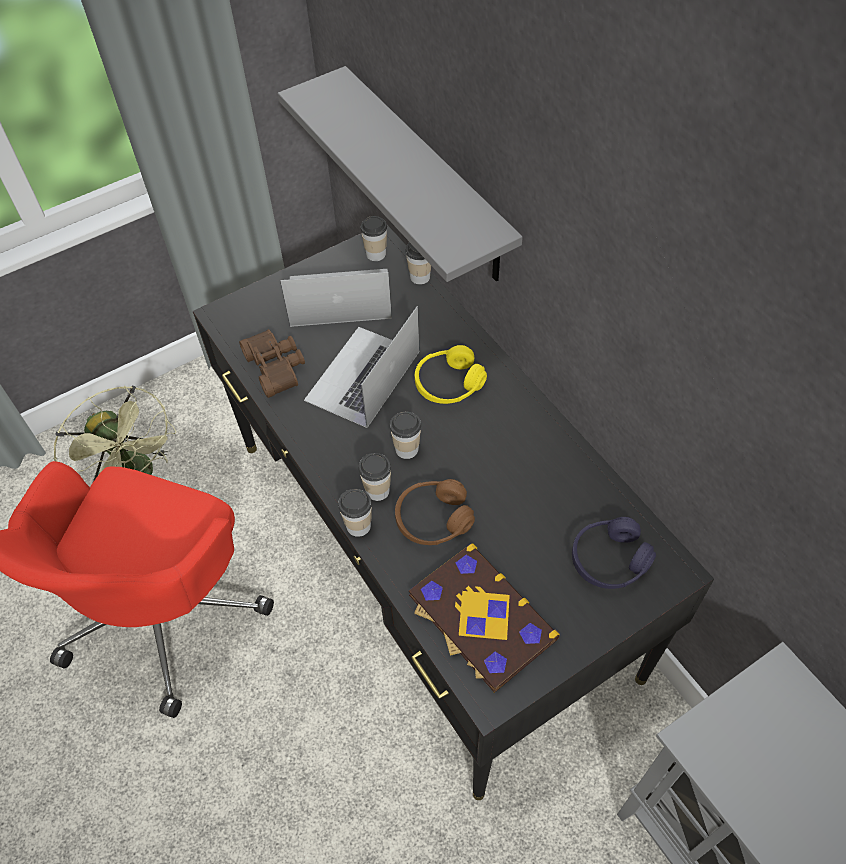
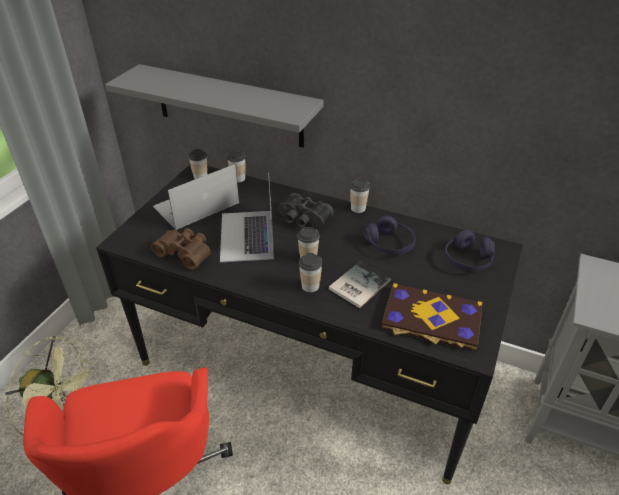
camera: 35 degrees left, 15 degrees down
cup [338,489,372,537] -> cup moved to [350,179,370,213]
brown headphones [395,479,475,545] -> book [329,261,391,308]
yellow headphones [415,345,487,404] -> black binoculars [278,193,334,228]
none -> purple headphones [364,216,416,254]

